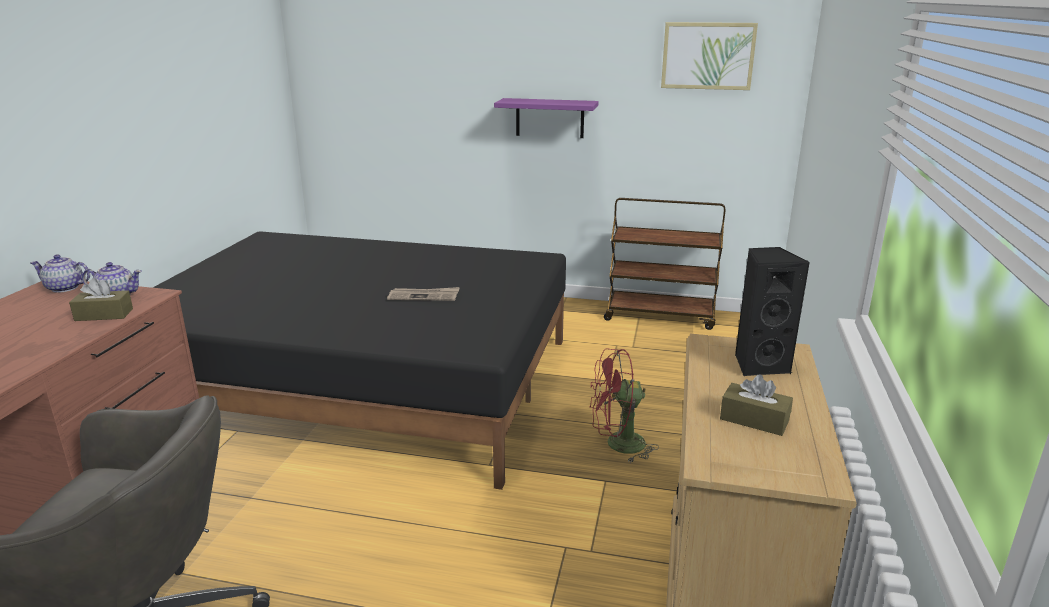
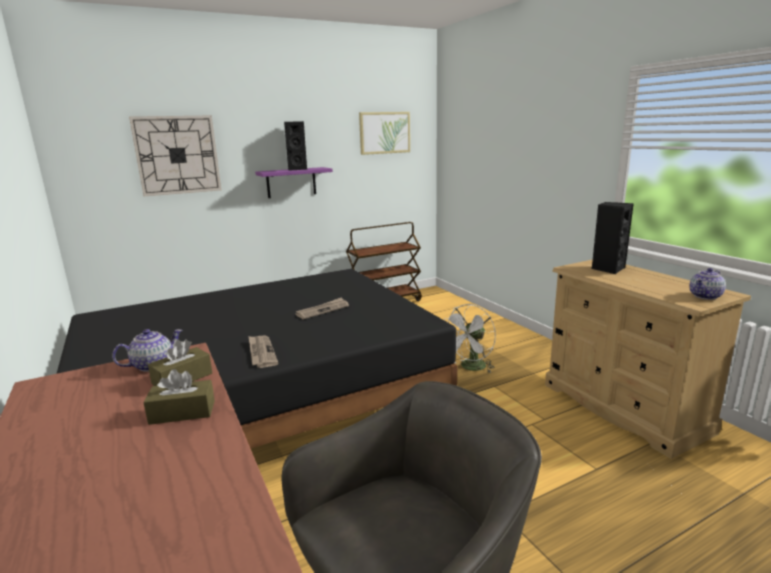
camera: 40 degrees left, 5 degrees down
teapot [30,254,90,293] -> teapot moved to [690,268,726,300]
red fan [590,348,659,463] -> white fan [444,304,496,373]
brown tissue box [720,375,793,436] -> brown tissue box moved to [143,369,215,425]
none -> wall clock [129,115,221,196]
none -> newspaper [249,336,278,368]
none -> black speaker [284,121,307,171]

